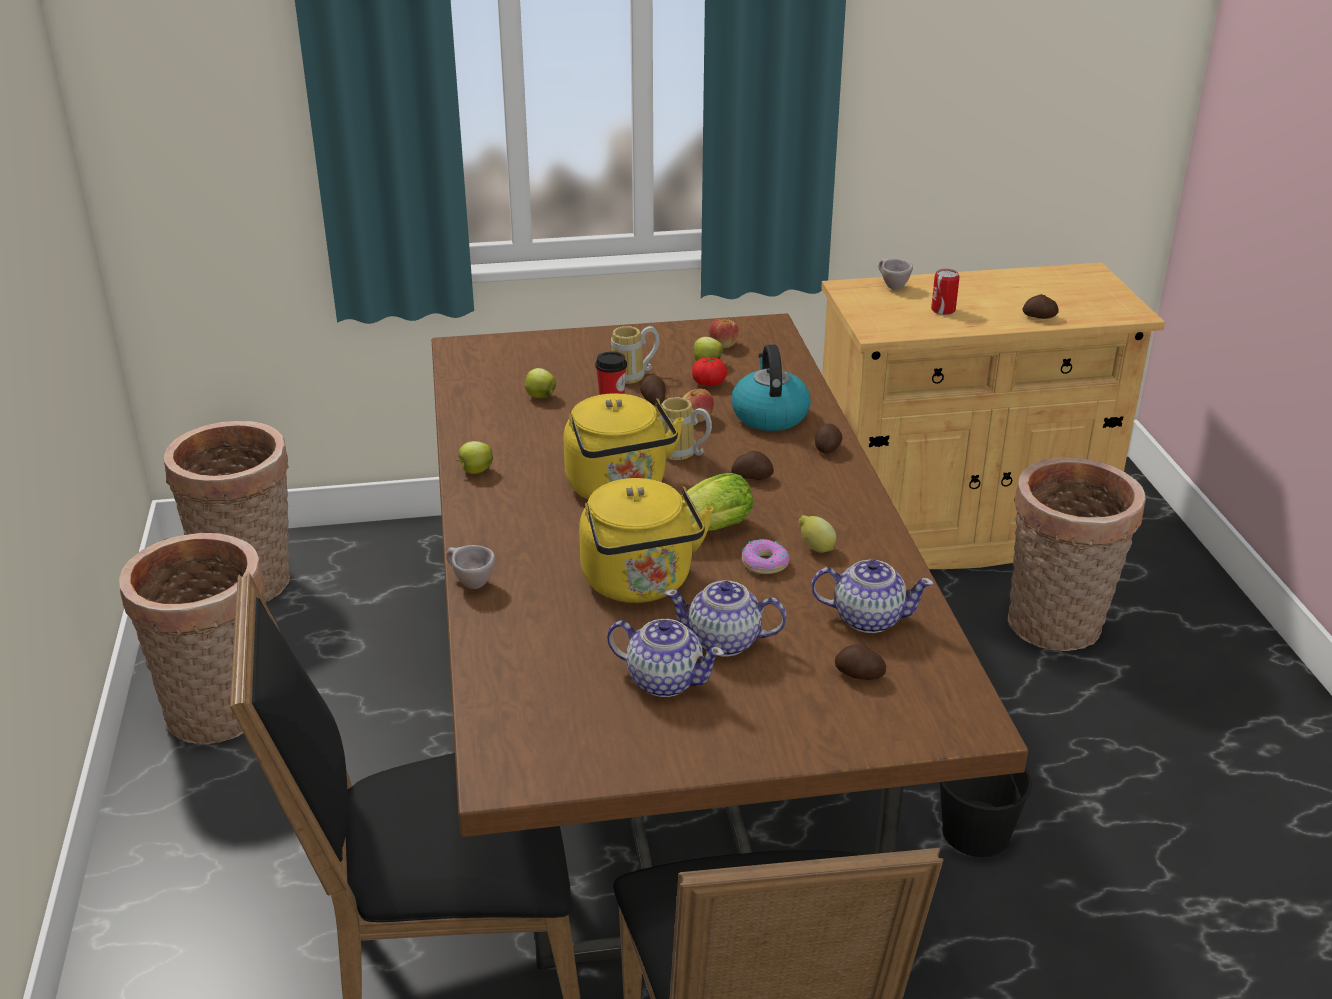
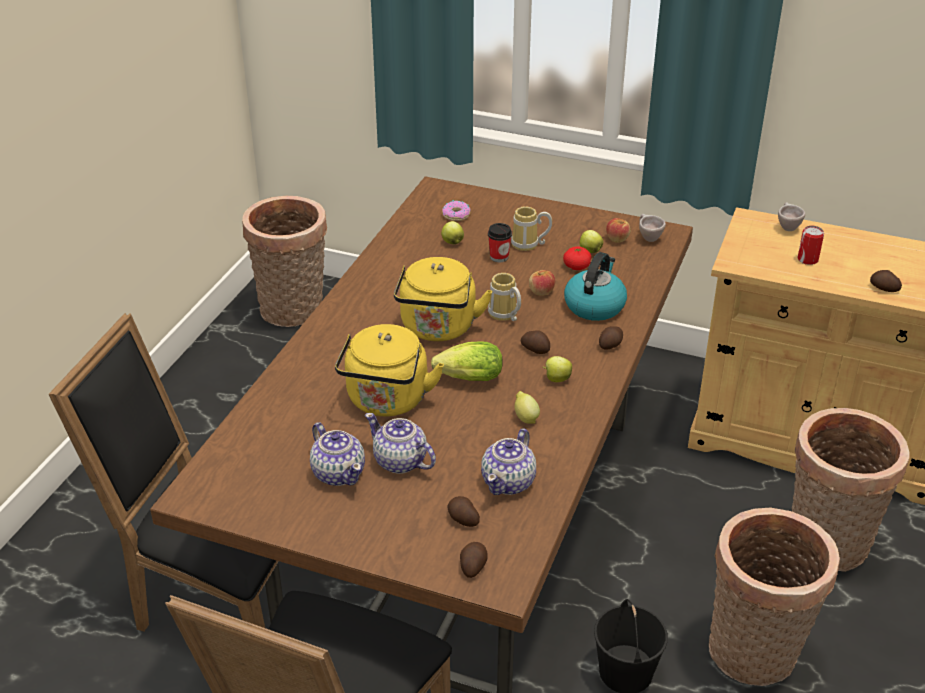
camera: 30 degrees right, 5 degrees up
basket [119,533,264,744] -> basket moved to [709,508,840,686]
beige cup [446,545,495,589] -> beige cup moved to [639,214,666,242]
apple [456,441,493,474] -> apple moved to [542,356,572,382]
potato [640,375,666,405] -> potato moved to [460,542,488,578]
donut [742,539,790,574] -> donut moved to [442,200,471,221]
teapot [811,560,934,633] -> teapot turned 75 degrees clockwise [481,428,536,495]

